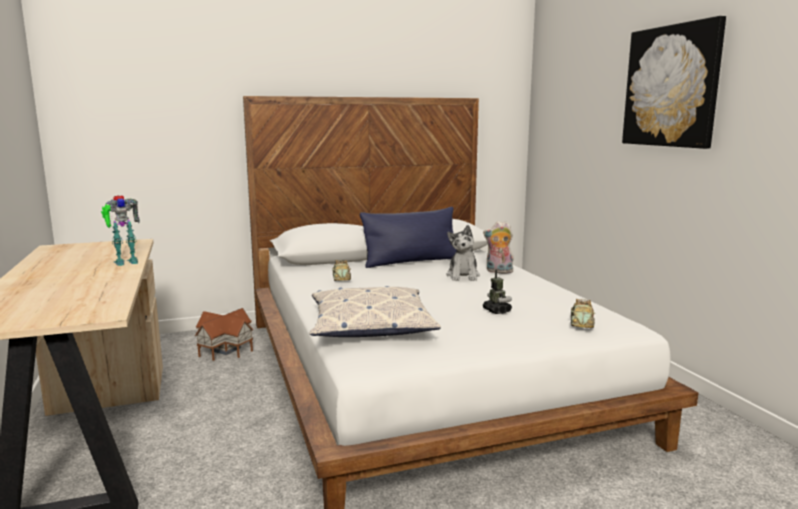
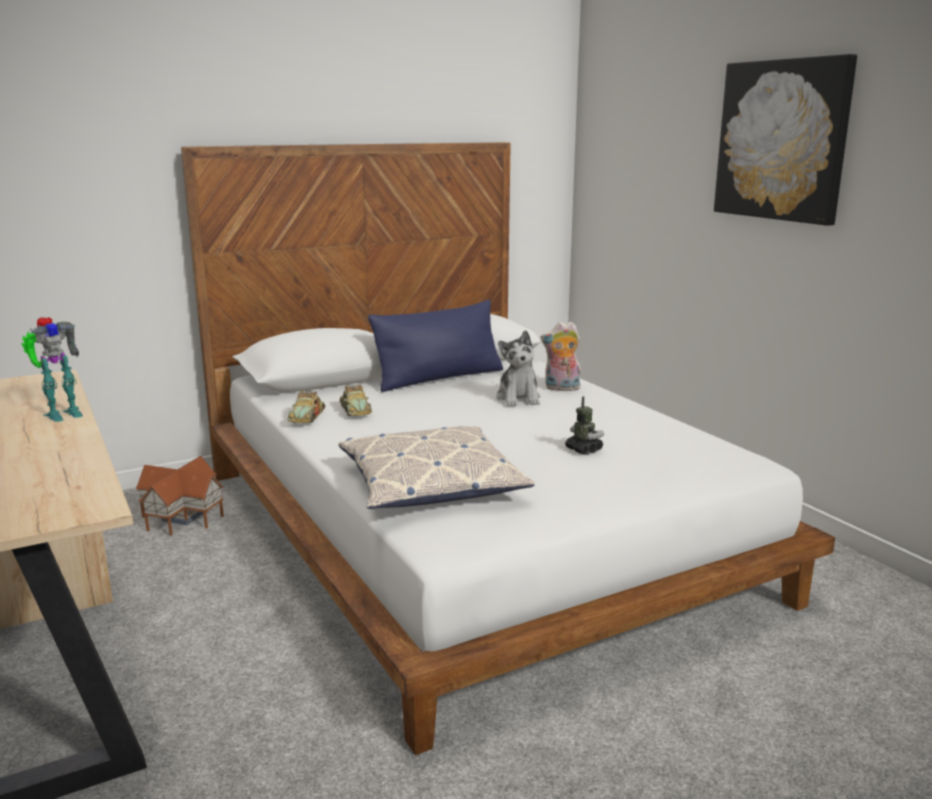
camera: 10 degrees left, 5 degrees up
toy car [571,299,595,328] -> toy car moved to [288,391,325,423]

